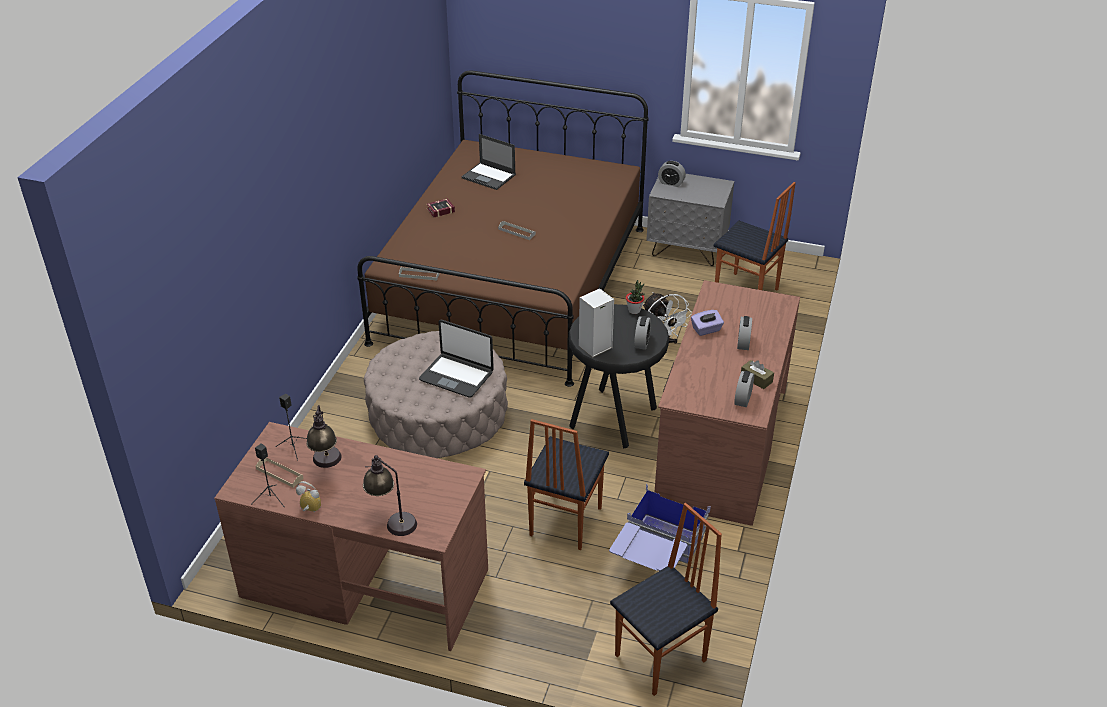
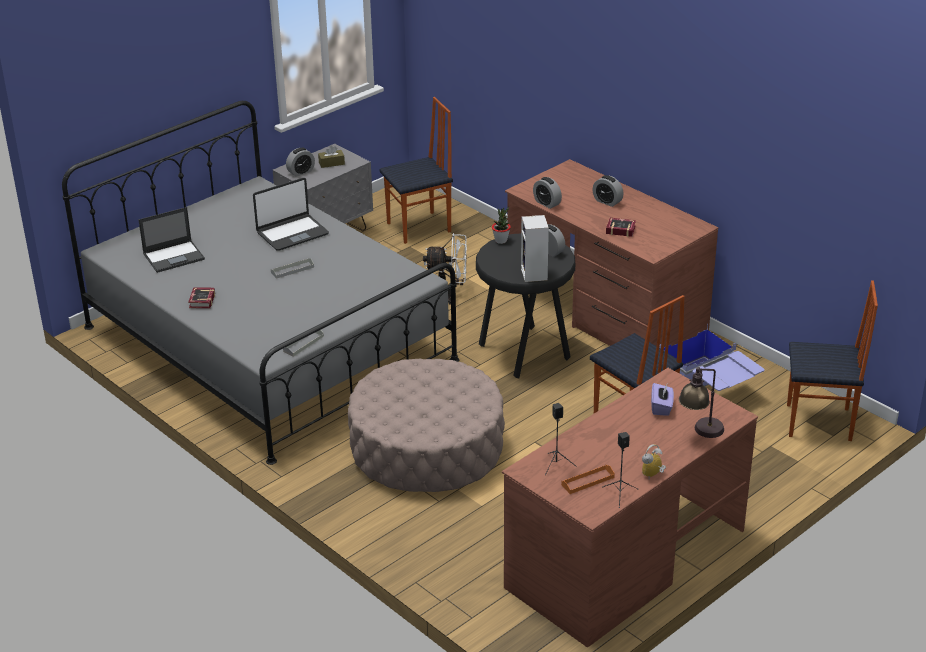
camera: 60 degrees left, 5 degrees down
beige tray [256,458,304,488] -> orange tray [561,465,615,494]
table lamp [306,405,342,468] -> none
brown bed [357,70,648,387] -> grey bed [62,101,459,465]
laptop [419,320,494,398] -> laptop moved to [253,178,329,251]
chair [610,503,722,696] -> chair turned 105 degrees clockwise [787,280,878,441]
purple tissue box [691,310,724,336] -> purple tissue box moved to [651,383,674,416]
alarm clock [734,371,754,407] -> alarm clock moved to [533,177,562,209]
brown tissue box [741,360,774,389] -> brown tissue box moved to [318,146,345,168]
none -> book [606,218,636,237]

